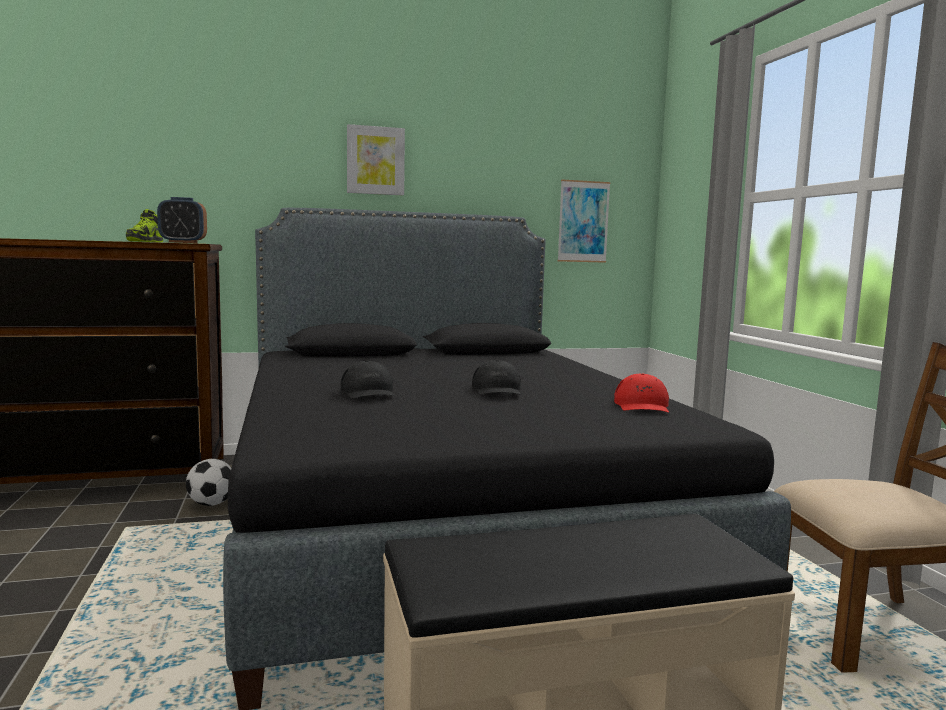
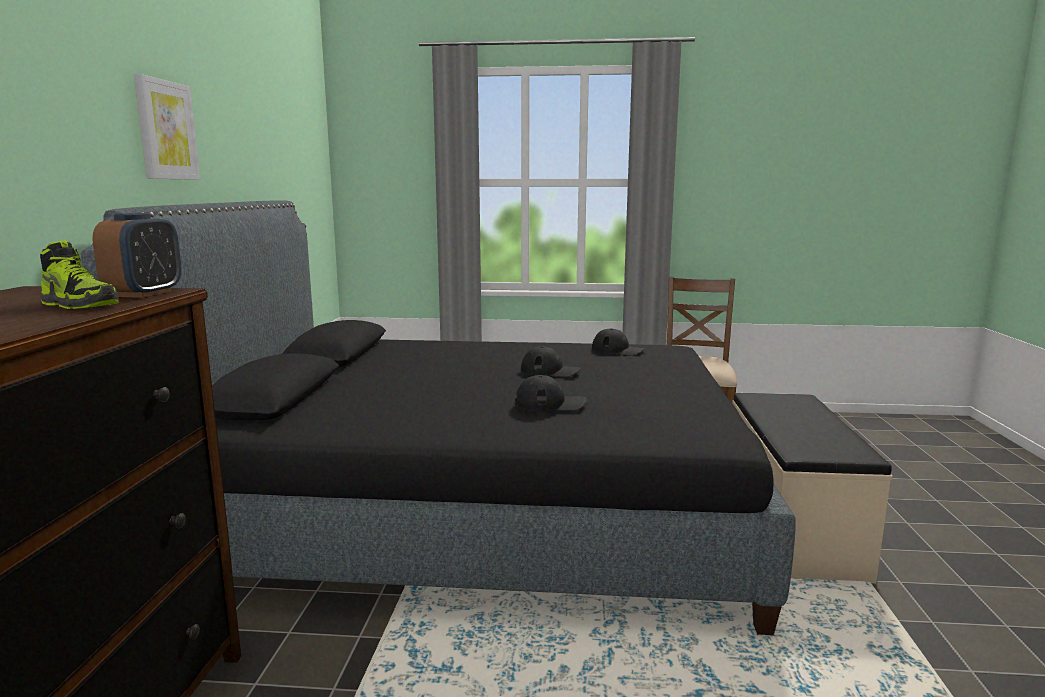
camera: 70 degrees left, 5 degrees up
football [186,459,231,506] -> none
picture [558,179,611,263] -> none
red cap [614,373,669,413] -> black cap [592,329,644,356]

